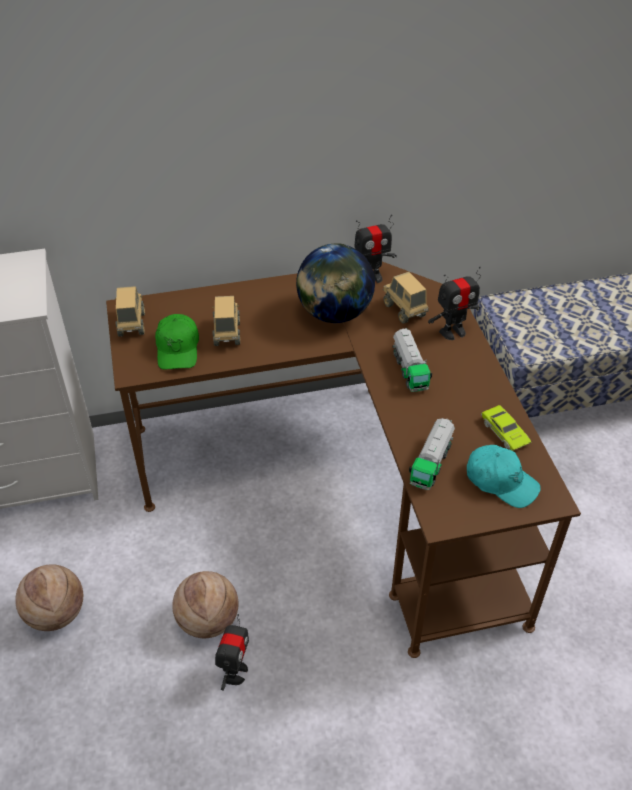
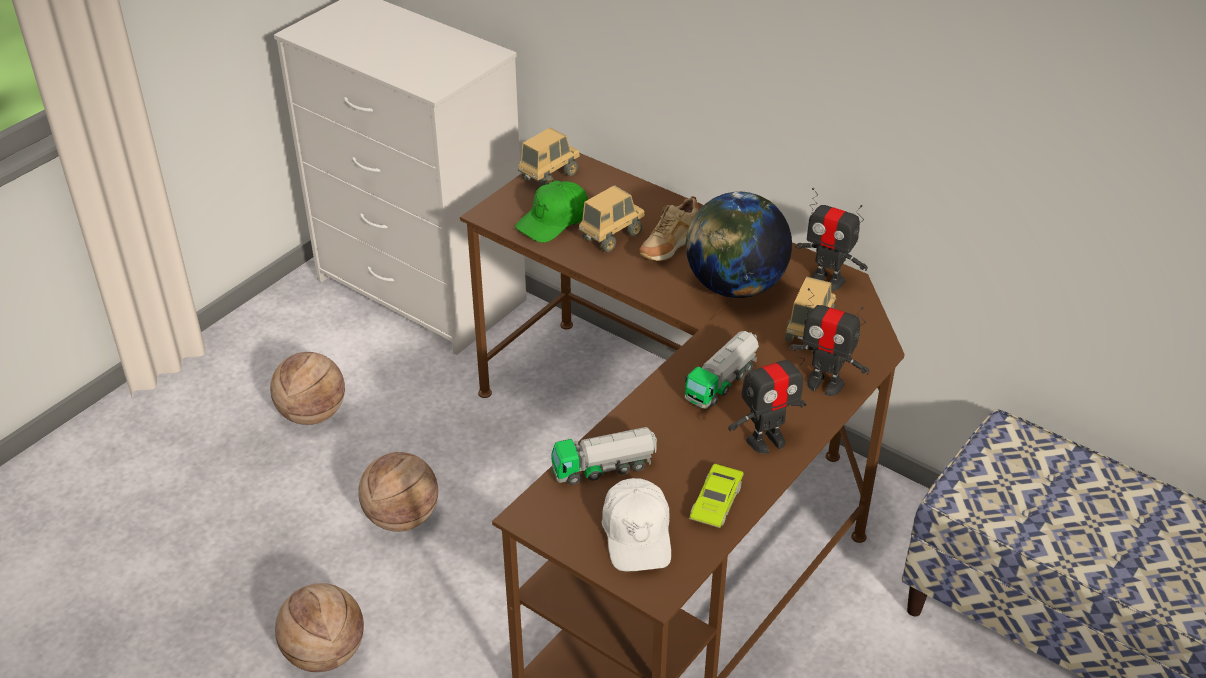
camera: 50 degrees right, 5 degrees down
toy robot [215,614,249,691] -> toy robot moved to [728,347,807,454]
turquoise cap [467,445,541,508] -> white cap [602,478,671,571]
none -> basketball [275,583,364,672]
none -> beige shoe [639,196,699,261]

